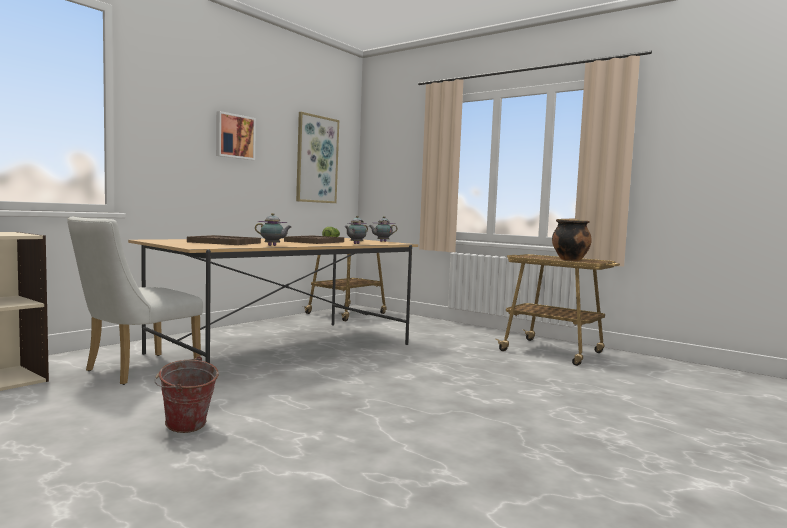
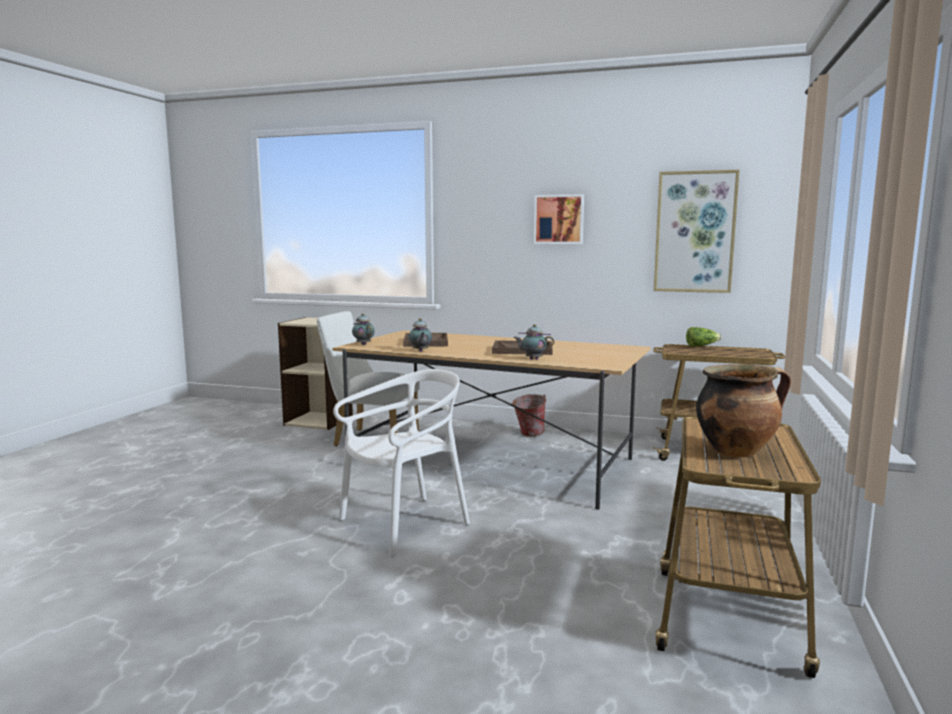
camera: 70 degrees right, 5 degrees up
bucket [155,356,219,433] -> bucket moved to [513,394,546,437]
teapot [369,216,398,242] -> teapot moved to [352,314,375,345]
none -> white chair [333,369,470,556]

